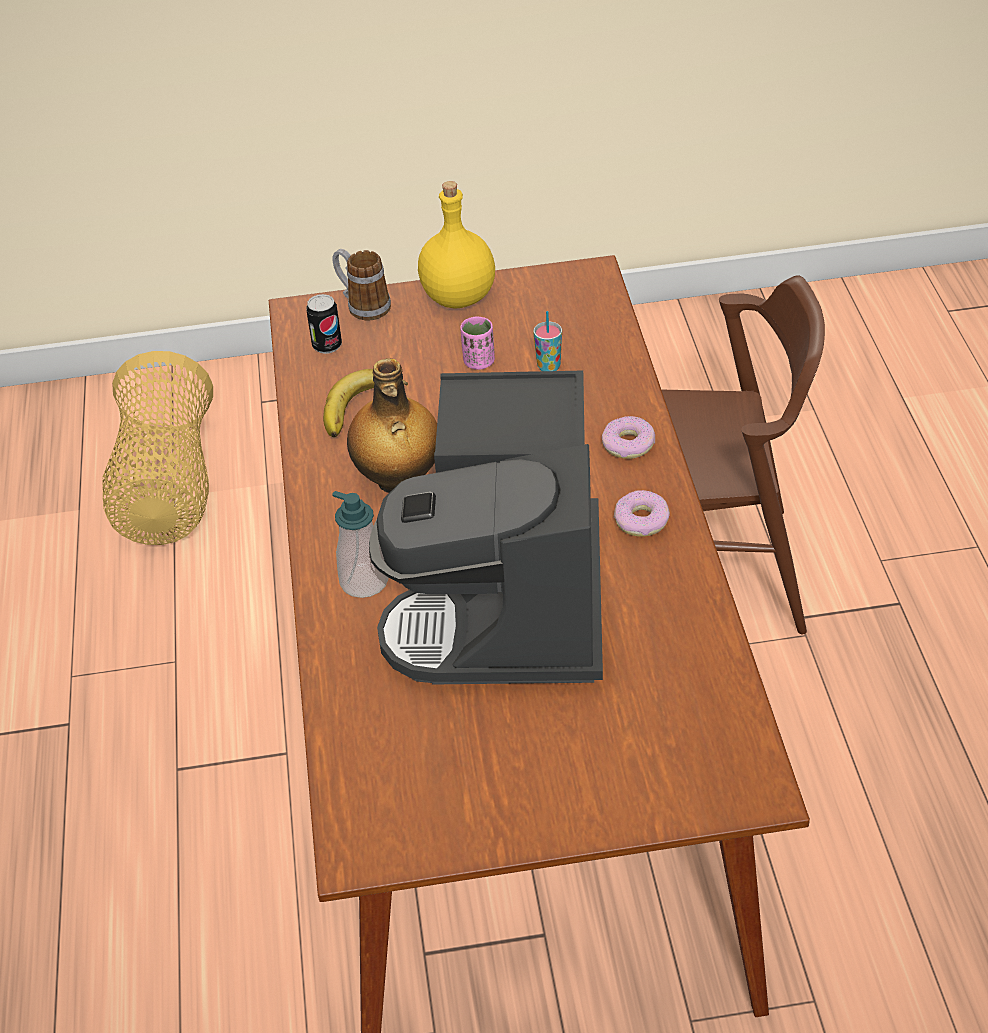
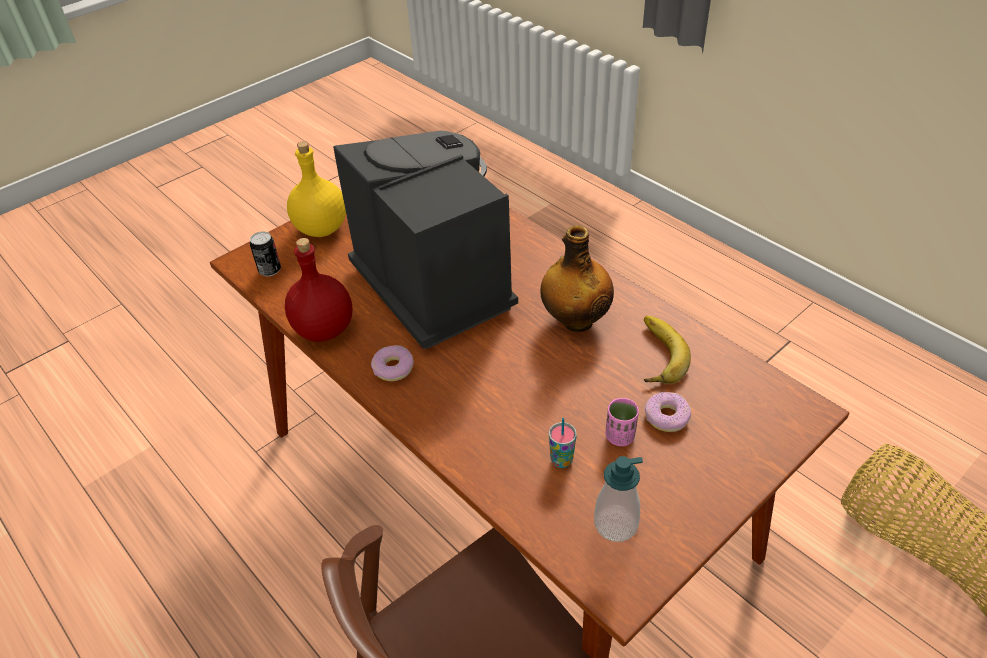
camera: 145 degrees right, 0 degrees up
can [306,294,342,354] -> can moved to [250,232,281,276]
mug [332,249,391,321] -> none
soap dispenser [332,491,388,598] -> soap dispenser moved to [594,456,643,542]
yellow bottle [418,181,495,309] -> yellow bottle moved to [287,141,346,237]
donut [602,416,655,459] -> donut moved to [645,392,691,432]
none -> red bottle [285,238,353,342]

